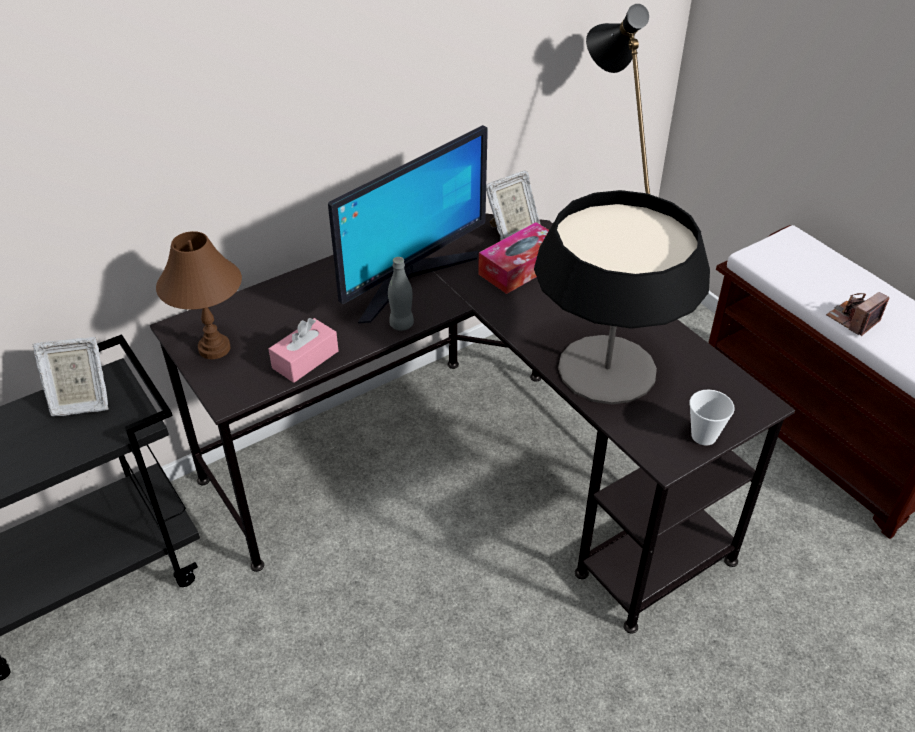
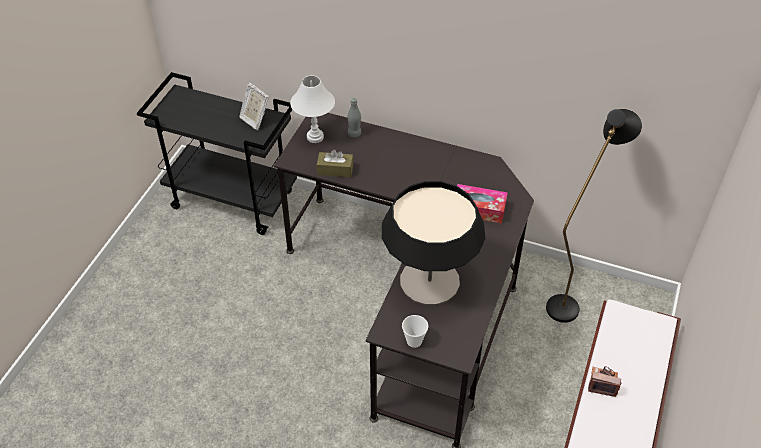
camera: 55 degrees right, 5 degrees up
brown table lamp [156,231,242,359] -> white table lamp [290,76,335,143]
pink tissue box [269,318,339,383] -> brown tissue box [317,150,353,177]
monitor [328,125,488,324] -> none
grey bottle [388,257,414,331] -> grey bottle moved to [348,98,361,138]
picture frame [486,170,541,240] -> none

